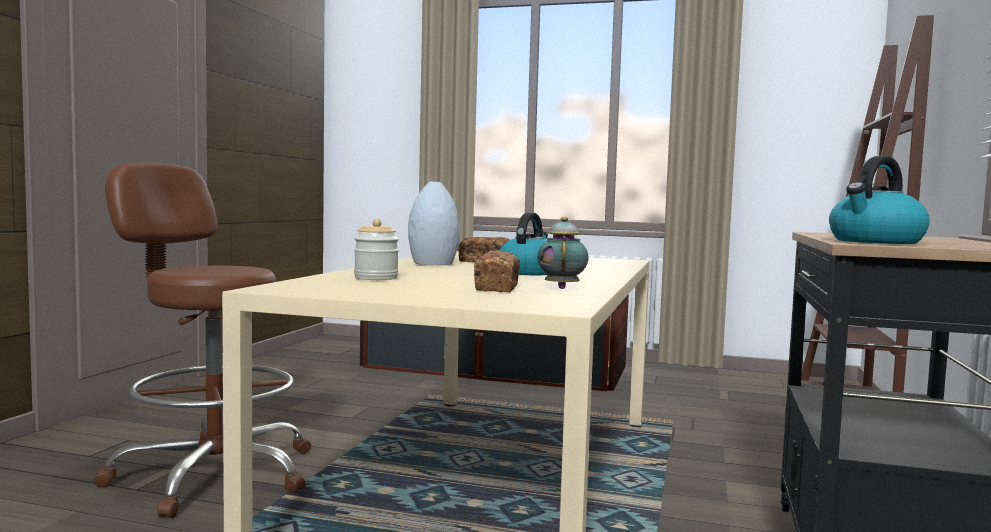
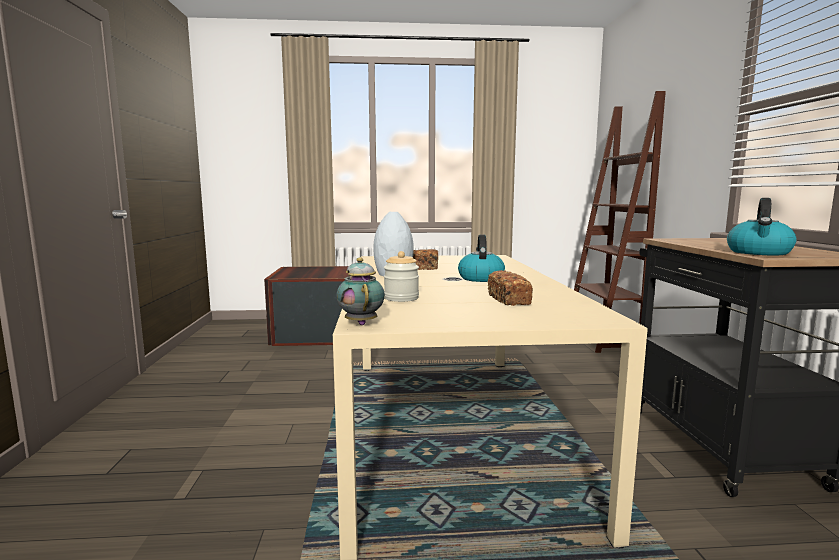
camera: 20 degrees left, 5 degrees up
brown stool [93,163,311,518] -> none
teapot [537,217,589,289] -> teapot moved to [336,258,385,325]

